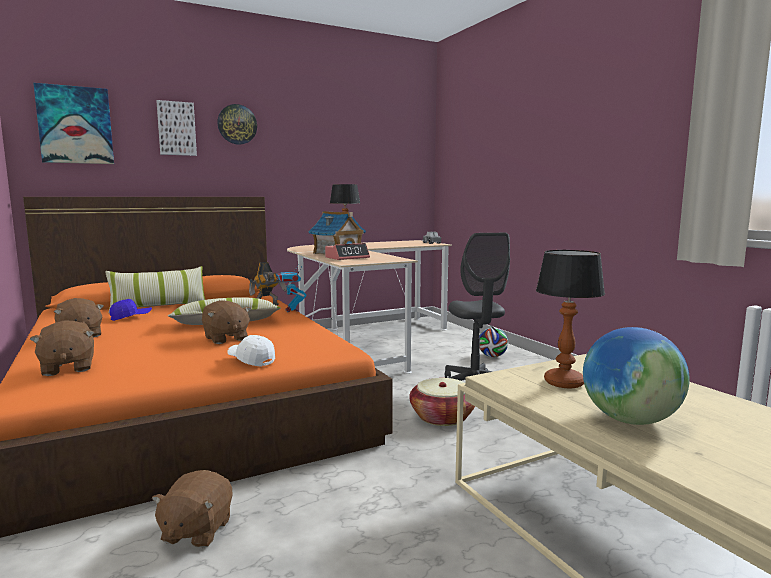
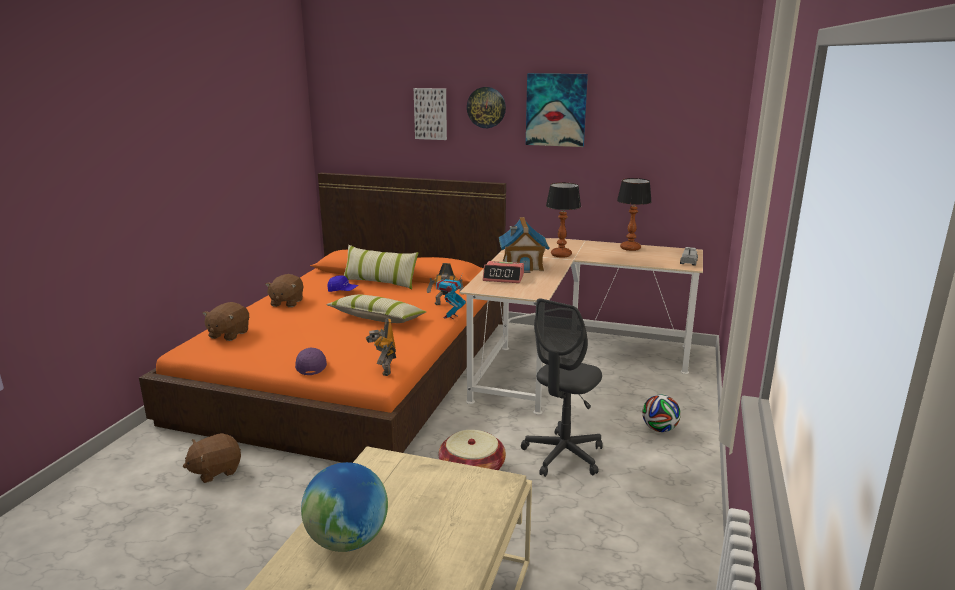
camera: 45 degrees right, 10 degrees up
picture [33,83,114,164] -> picture moved to [526,73,588,147]
brown plush toy [202,300,251,344] -> none
white cap [227,335,275,367] -> purple cap [295,347,327,375]
table lamp [536,250,605,388] -> table lamp moved to [617,178,652,251]
none -> toy robot [366,318,396,376]

